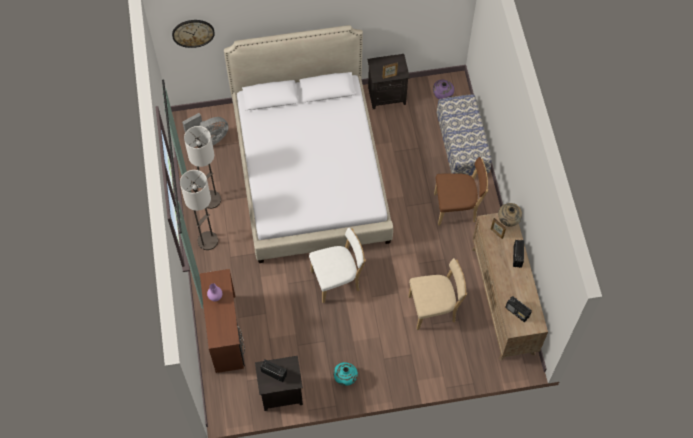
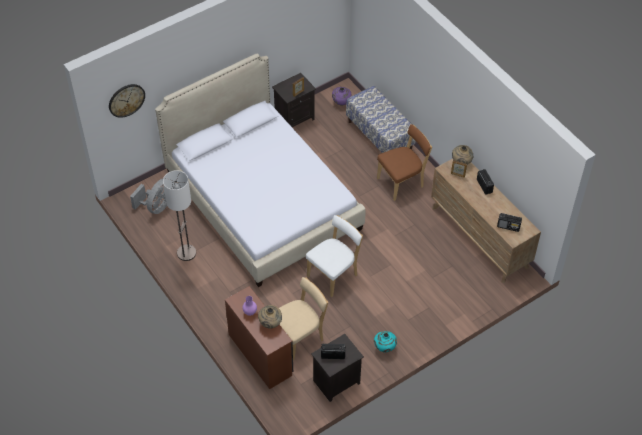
camera: 25 degrees left, 10 degrees down
floor lamp [180,170,218,250] -> none
beige chair [408,258,467,330] -> beige chair moved to [279,277,328,360]
none -> beige vase [258,305,282,329]

